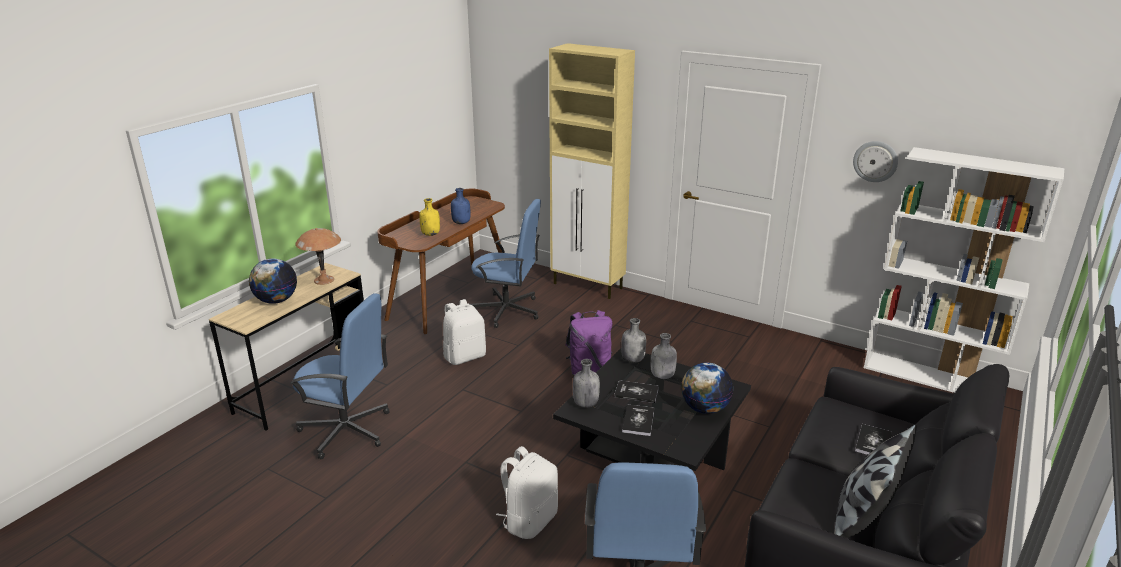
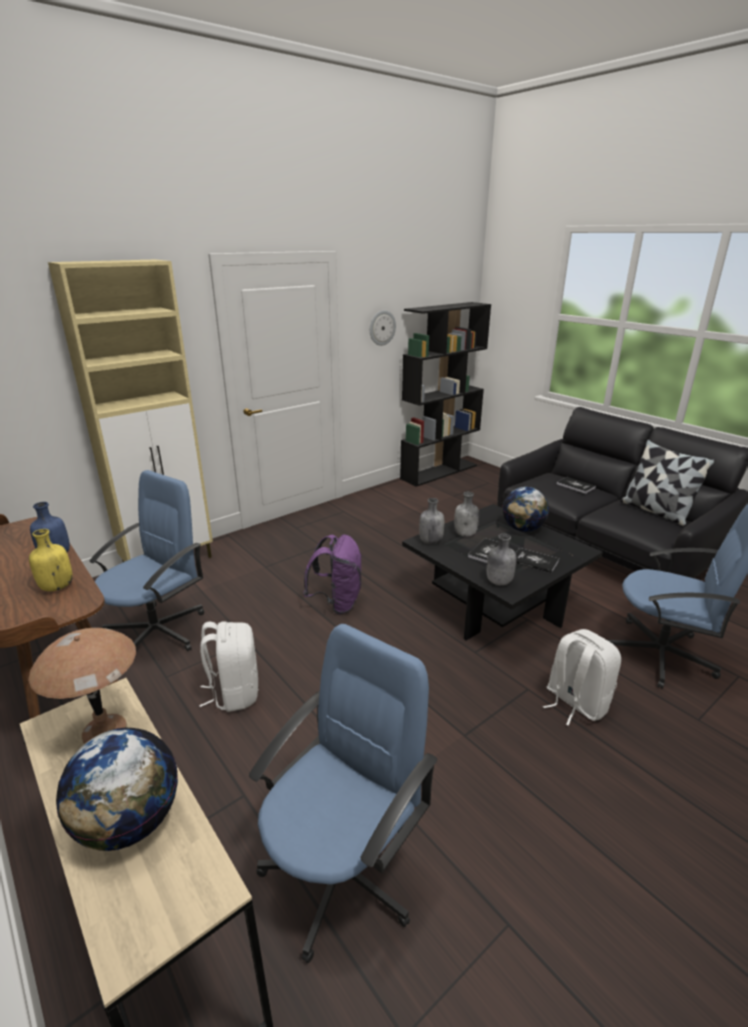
camera: 70 degrees left, 0 degrees up
white bookcase [864,147,1064,393] -> black bookcase [400,302,491,487]

